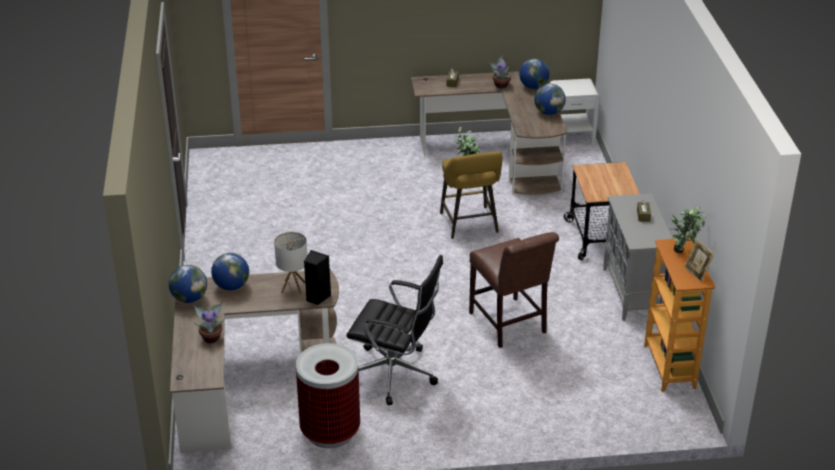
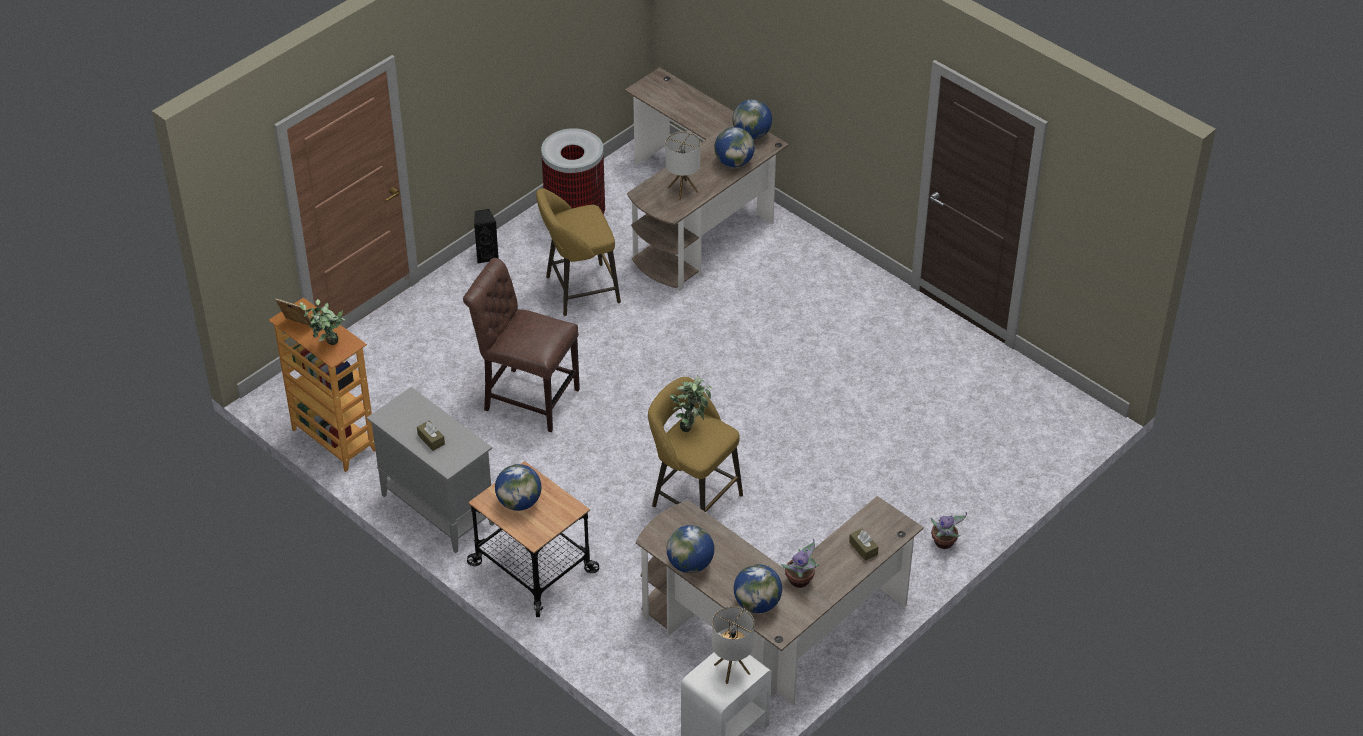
camera: 140 degrees right, 10 degrees up
potted plant [193,302,225,343] -> potted plant moved to [931,512,967,549]
black speaker [304,250,331,305] -> black speaker moved to [474,209,499,264]
black office chair [346,255,443,405] -> yellow stool [536,188,621,316]
none -> globe [495,464,541,511]
none -> table lamp [712,606,754,684]

